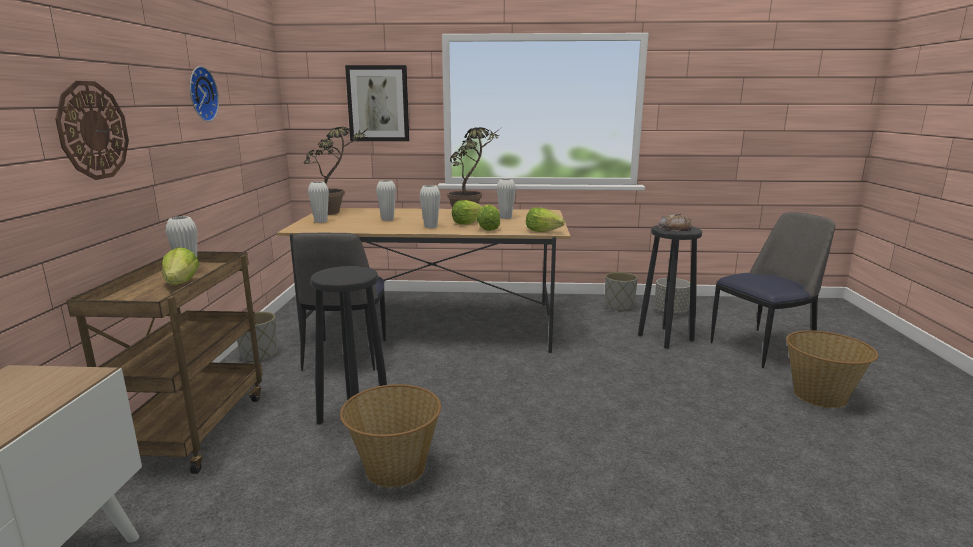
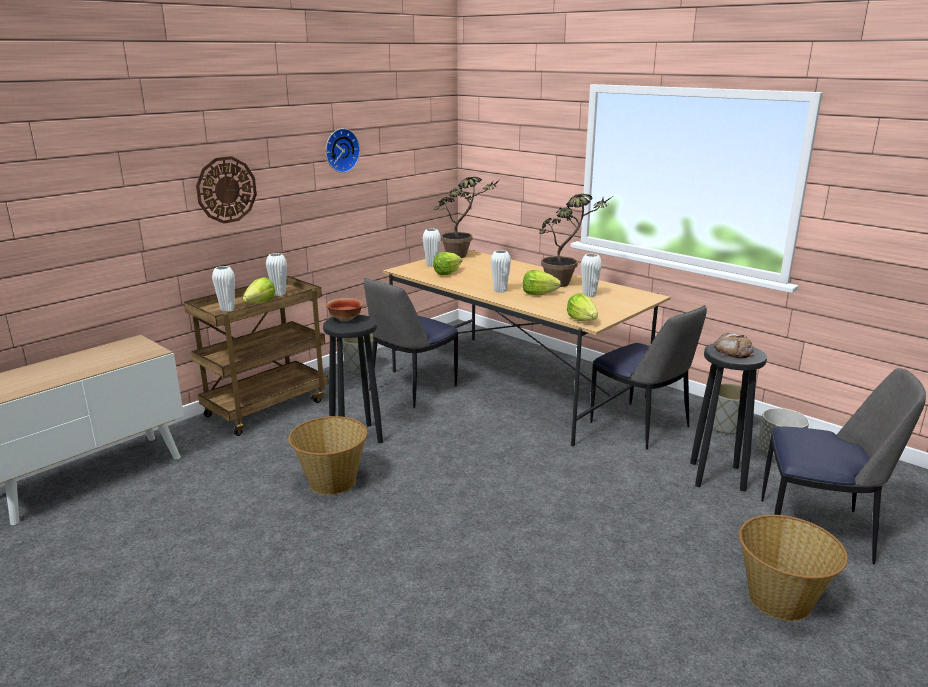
camera: 40 degrees right, 5 degrees up
picture [345,65,409,141] -> none
white vase [376,180,396,221] -> white vase moved to [212,266,235,311]
lettuce [477,204,500,231] -> lettuce moved to [433,252,462,275]
none -> bowl [326,298,363,322]
none -> chair [590,305,707,450]

